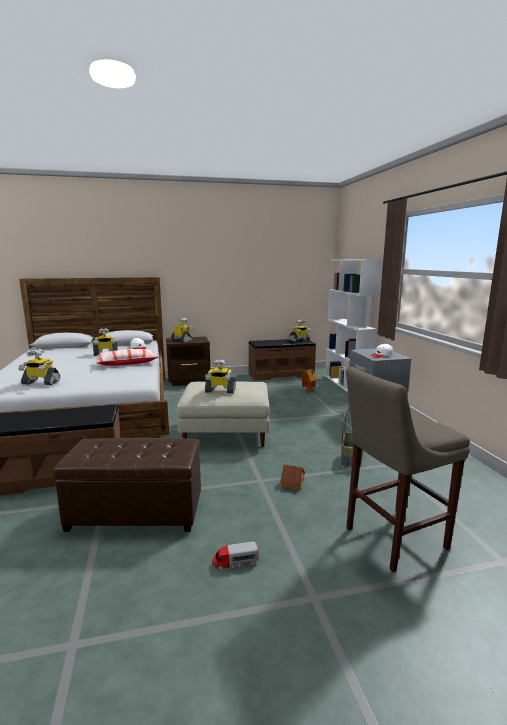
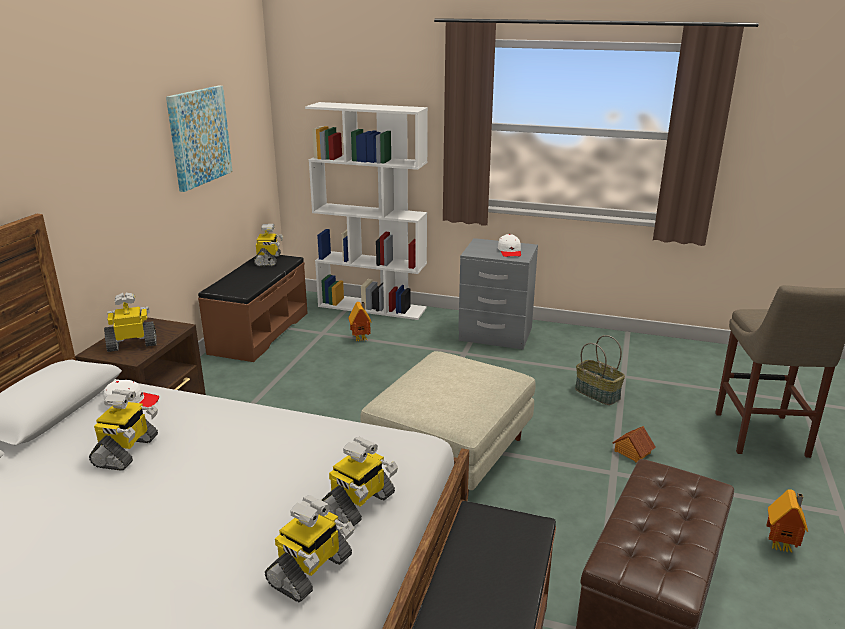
camera: 60 degrees left, 10 degrees up
pillow [95,349,159,366] -> none
toy robot [205,359,236,393] -> toy robot moved to [321,437,398,526]
toy truck [212,542,259,571] -> toy house [766,490,808,553]
none -> picture [166,86,232,192]

